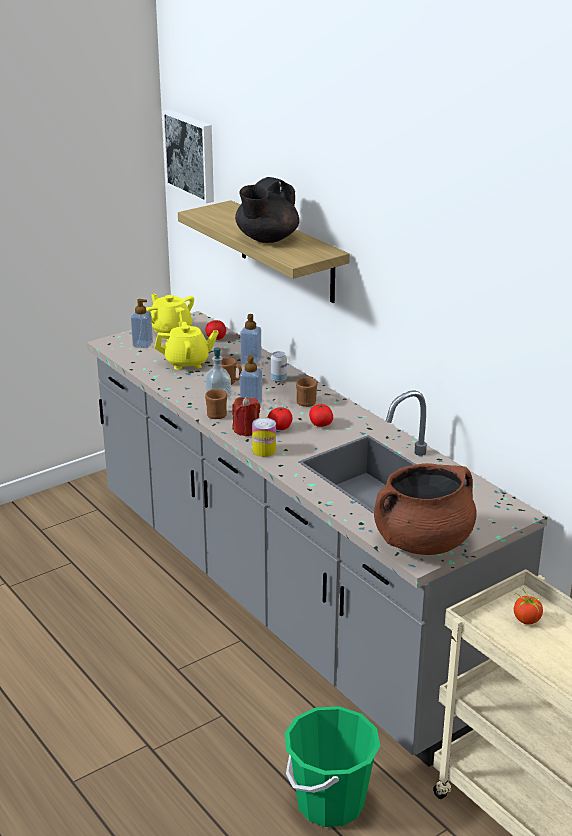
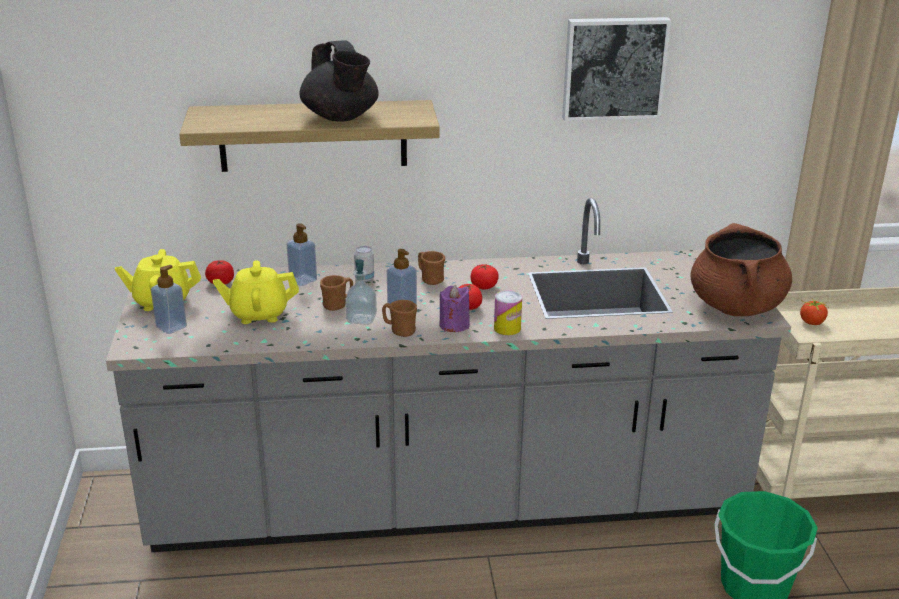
camera: 60 degrees left, 0 degrees up
yellow teapot [155,322,219,370] -> yellow teapot turned 120 degrees counterclockwise [213,260,299,324]
picture [162,109,214,203] -> picture moved to [562,17,671,121]
red candle [232,396,260,436] -> purple candle [440,285,470,332]

